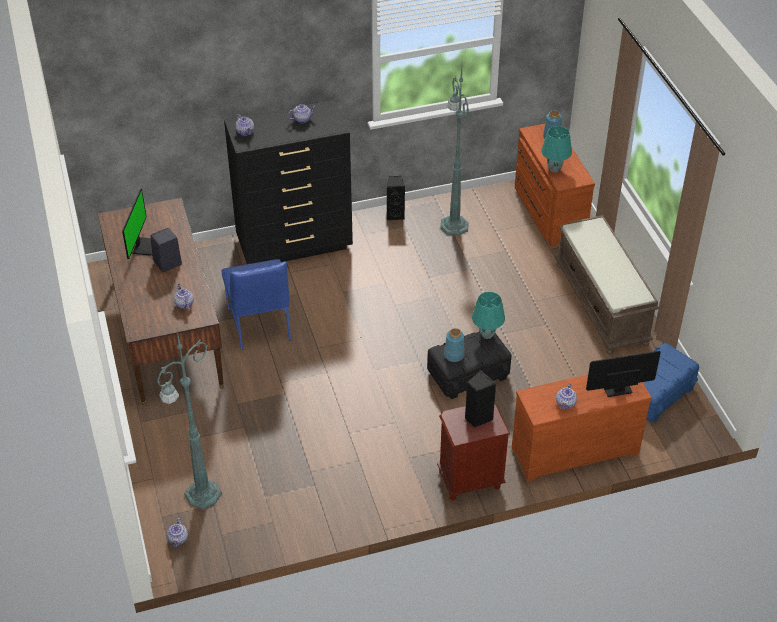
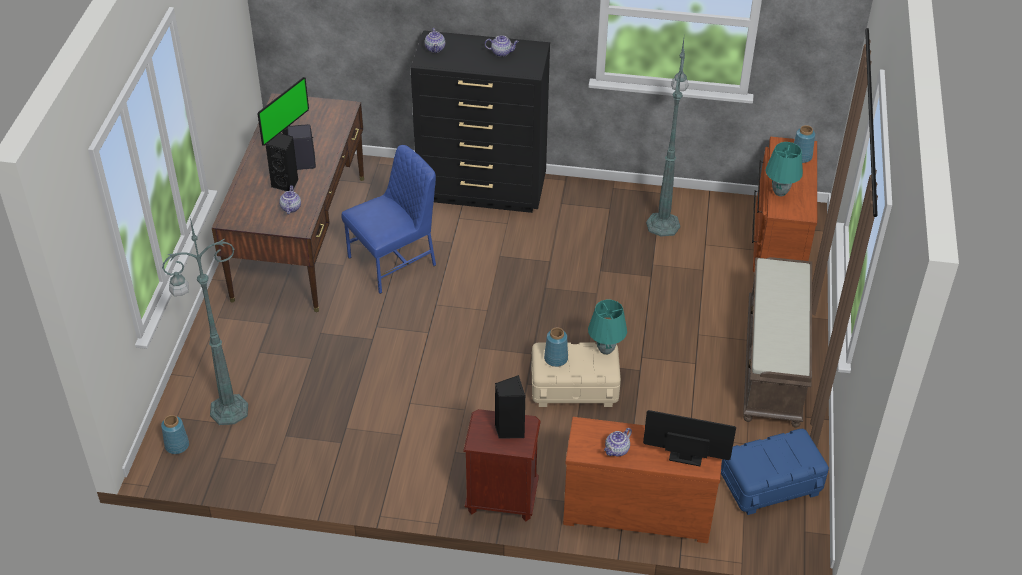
camera: 25 degrees right, 0 degrees up
teapot [167,518,188,547] -> blue vase [161,415,189,454]
blue chair [222,259,291,350] -> blue chair turned 135 degrees counterclockwise [341,145,436,294]
black speaker [387,176,405,220] -> black speaker moved to [265,133,299,191]
black storage box [427,331,511,399] -> beige storage box [531,342,621,407]

